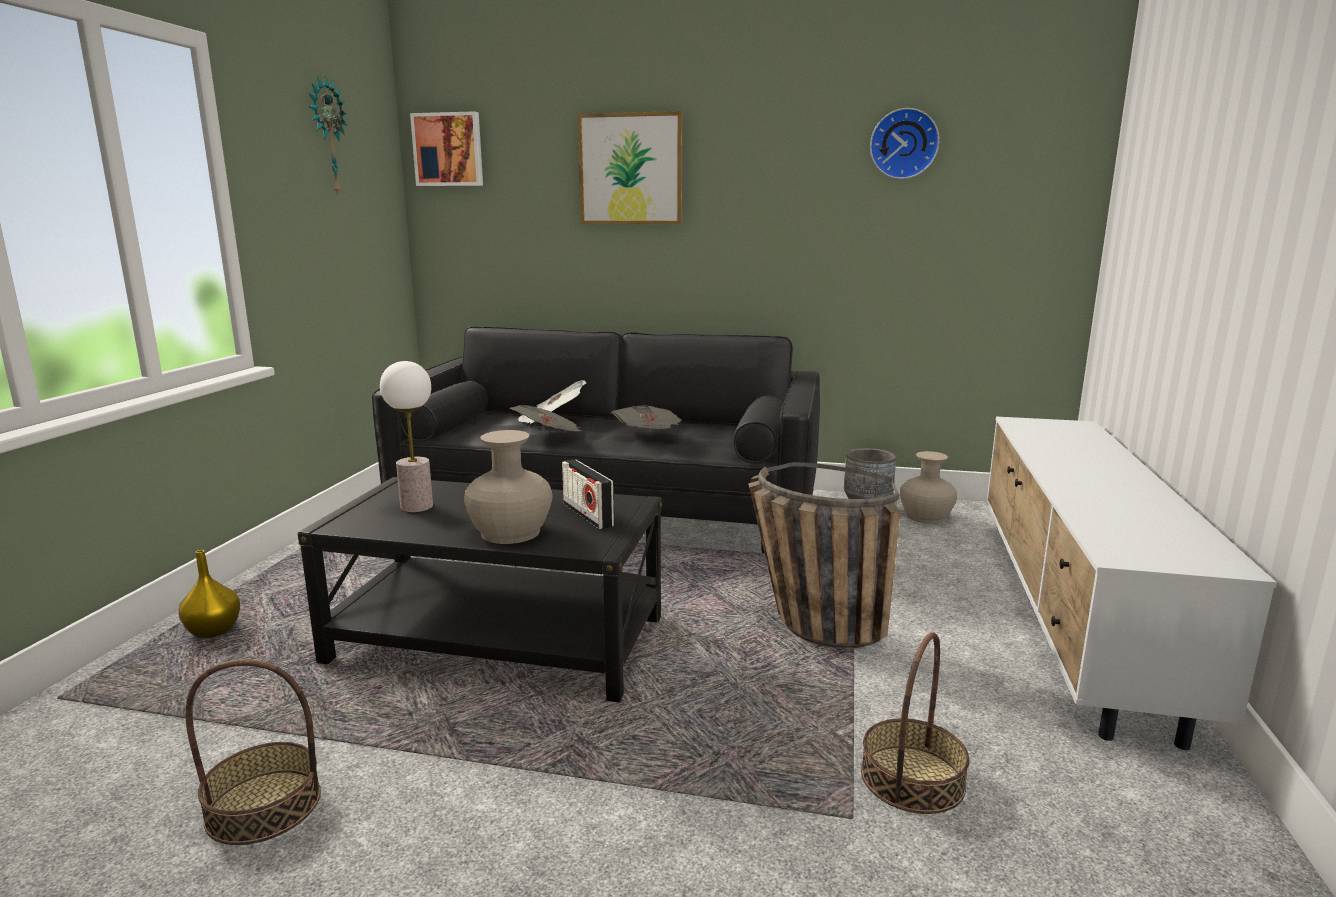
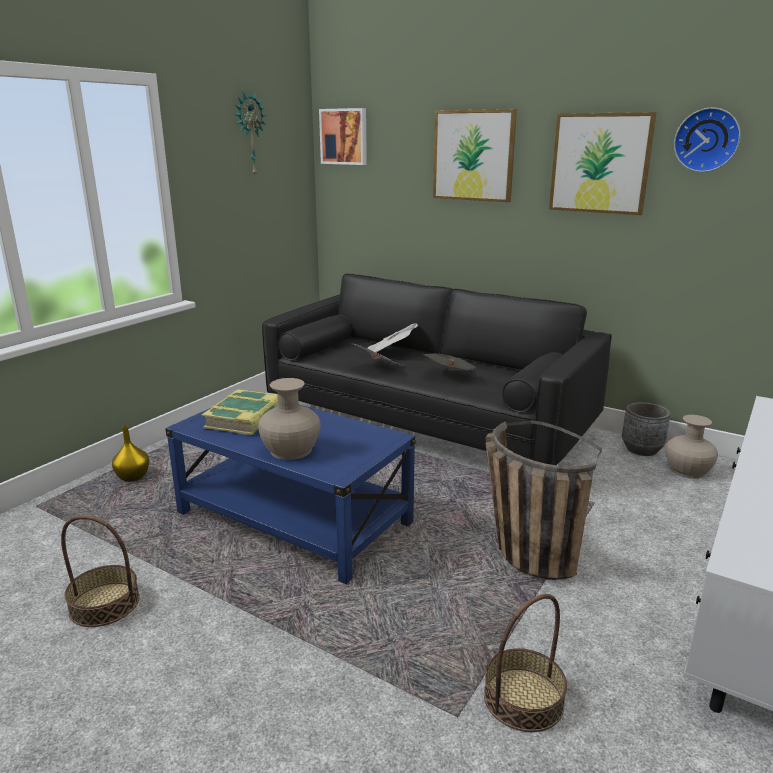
camera: 20 degrees right, 5 degrees up
black coffee table [297,477,662,702] -> blue coffee table [165,405,416,584]
table lamp [380,361,433,513] -> book [202,389,278,436]
radio [562,459,614,529] -> none
none -> picture [549,112,657,215]

